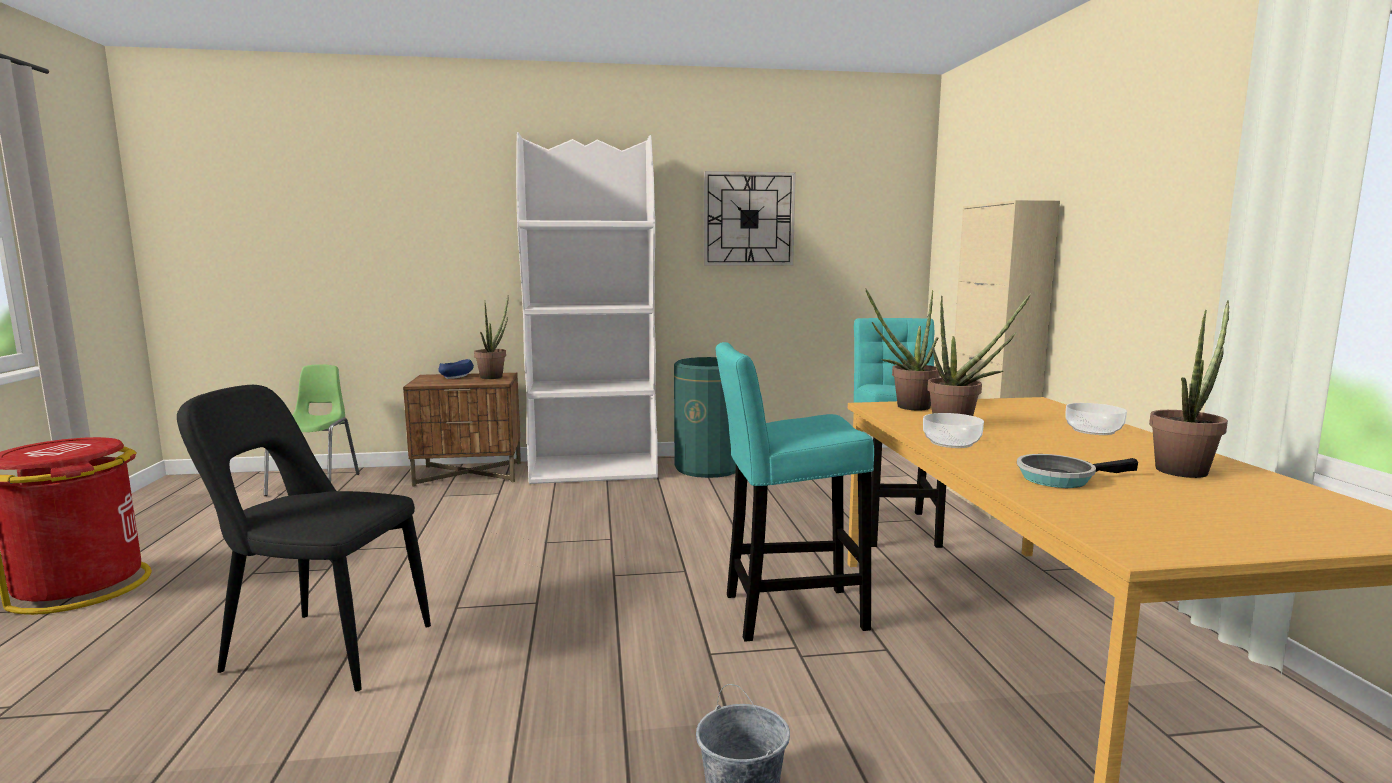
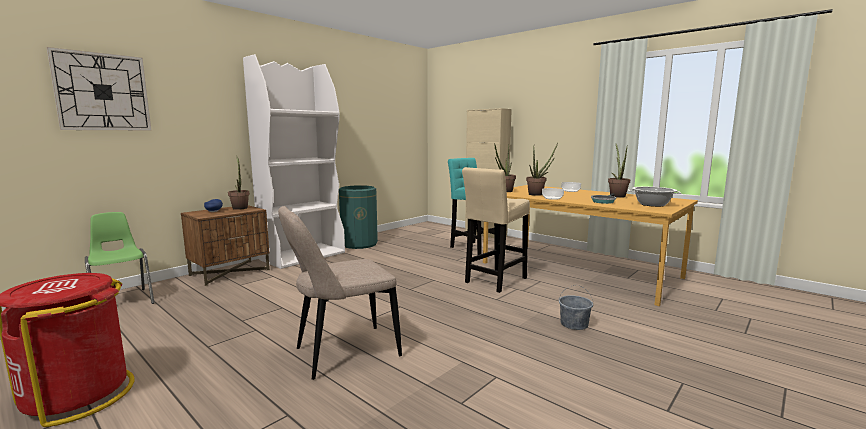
camera: 40 degrees left, 0 degrees up
black chair [177,385,431,691] -> beige chair [278,206,402,380]
wall clock [704,171,796,266] -> wall clock moved to [47,47,151,130]
turquoise stool [716,342,874,642] -> beige stool [462,167,530,293]
none -> cooking pot [628,187,682,207]

